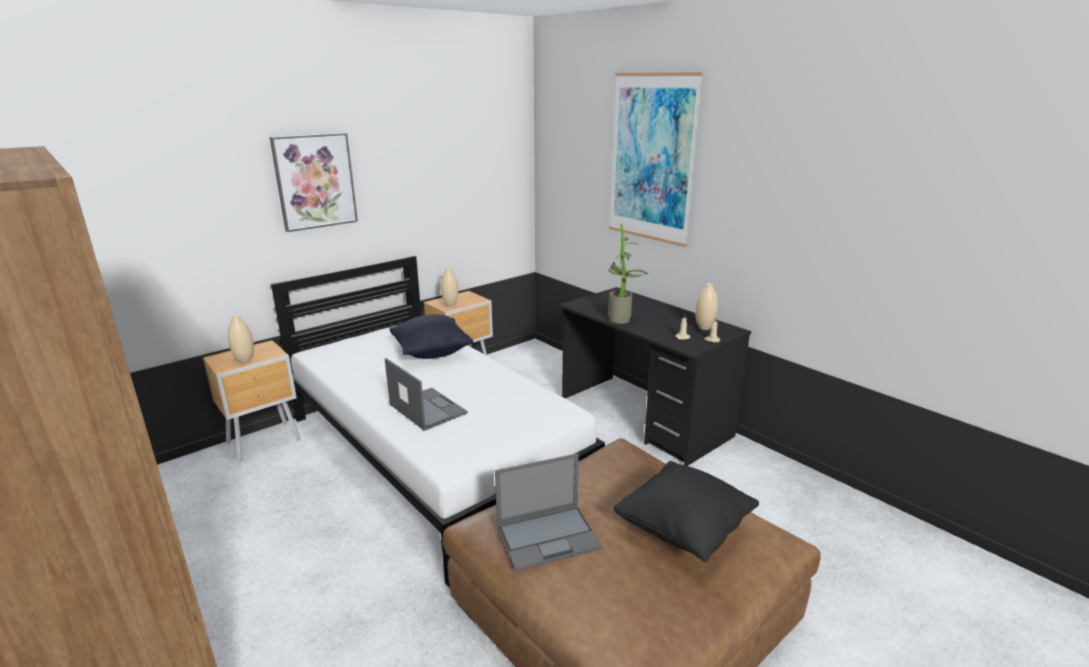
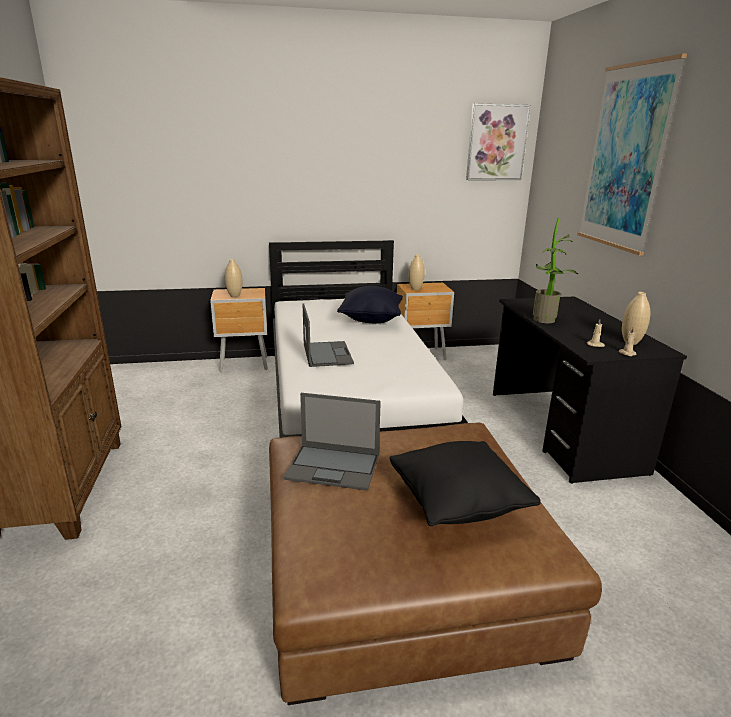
camera: 30 degrees right, 0 degrees up
picture [270,133,358,232] -> picture moved to [466,103,530,180]

